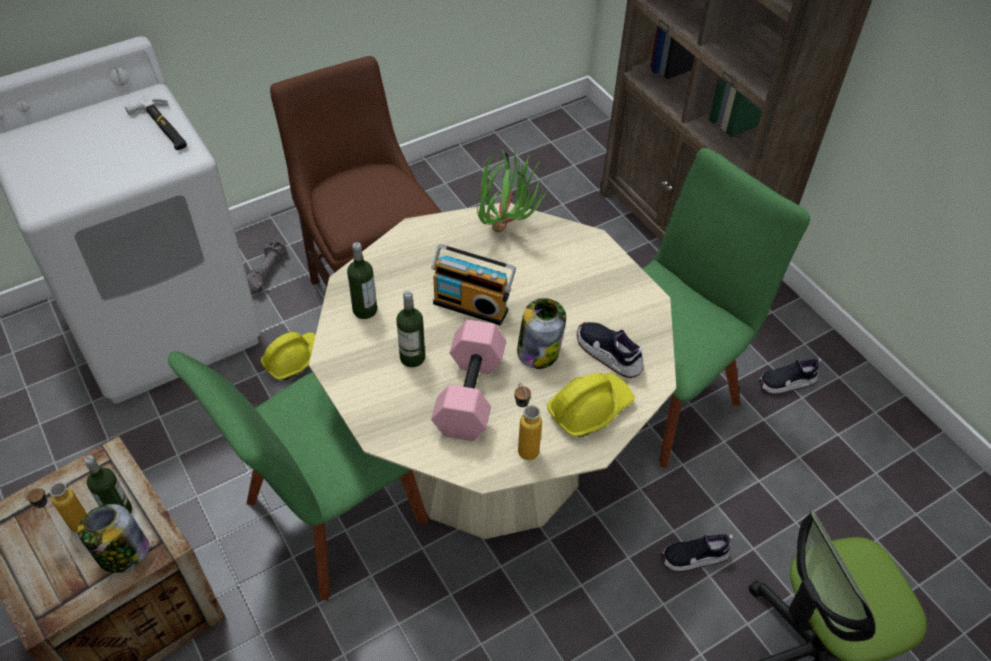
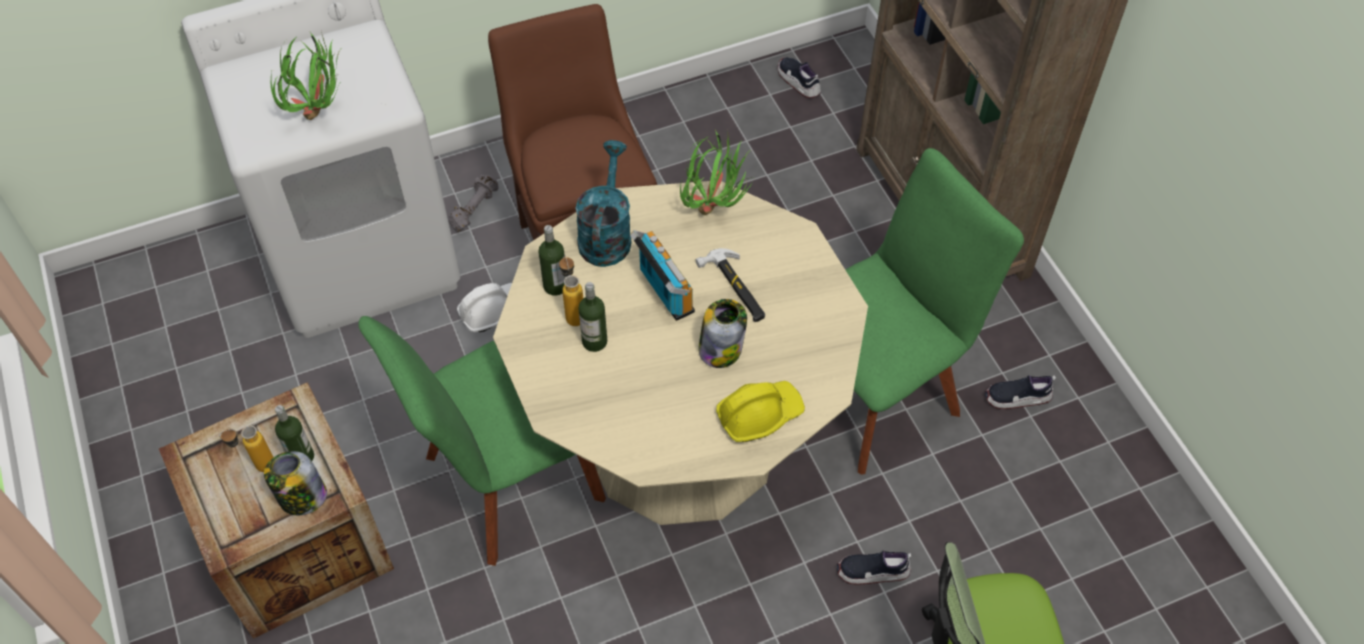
camera: 10 degrees right, 5 degrees up
hammer [125,97,187,150] -> hammer moved to [695,248,765,322]
yellow hard hat [261,332,316,380] -> white hard hat [457,283,512,332]
radio [431,244,516,325] -> radio turned 150 degrees counterclockwise [630,230,695,321]
pink dumbbell [431,320,506,441] -> none
bottle [515,383,542,460] -> bottle moved to [559,254,583,326]
shoe [577,322,644,378] -> shoe moved to [778,57,821,98]
none -> potted plant [271,32,342,120]
none -> turquoise watering can [575,140,632,267]

